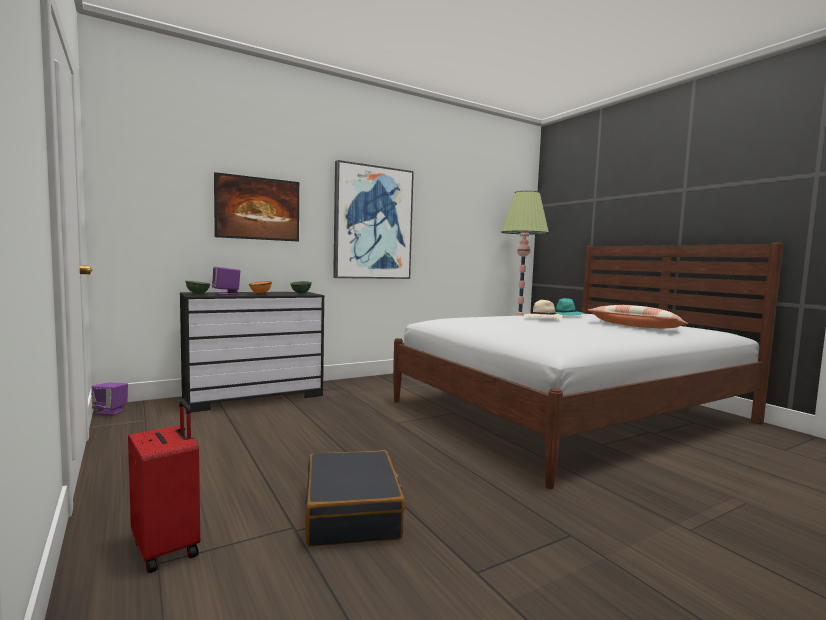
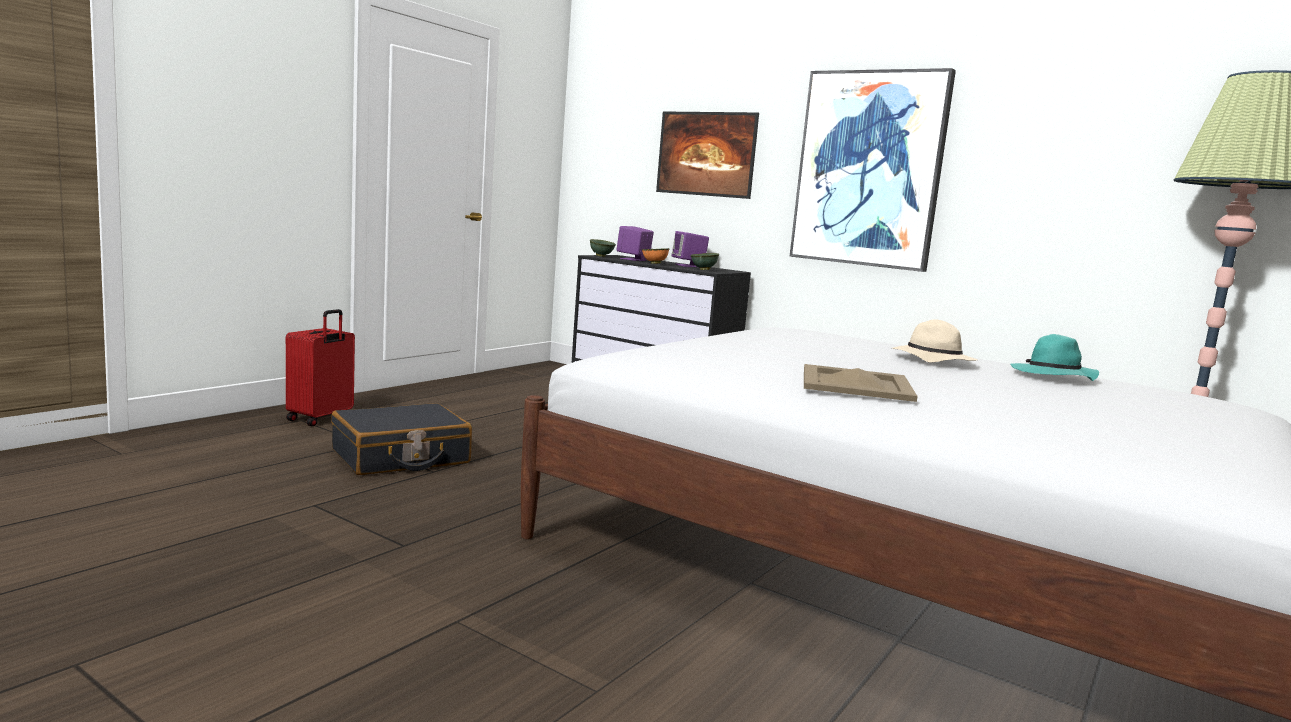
camera: 65 degrees right, 5 degrees up
purple speaker [91,382,128,415] -> purple speaker moved to [672,231,709,267]
pillow [588,305,688,328] -> none
none -> beige tray [804,364,918,402]

